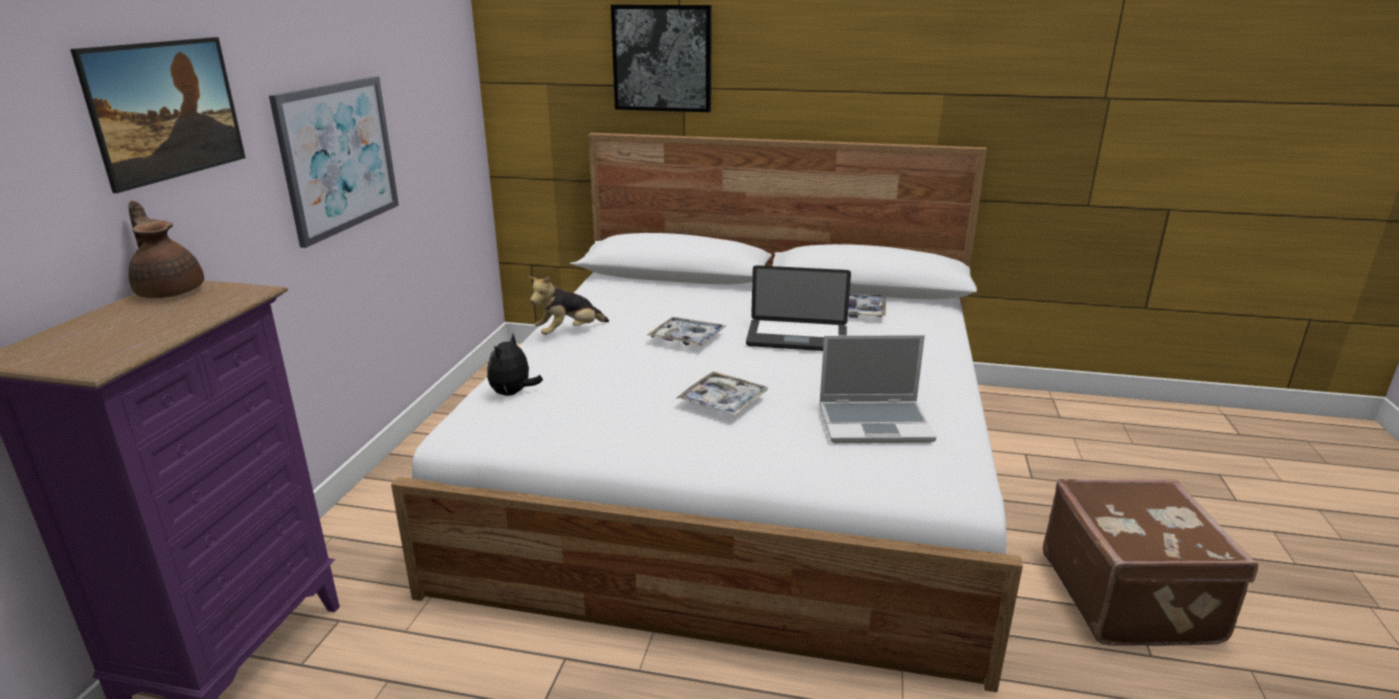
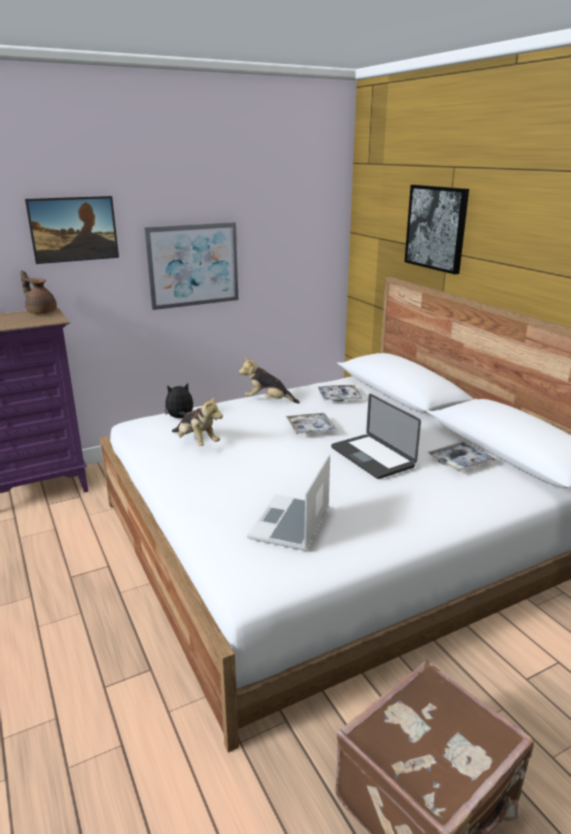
camera: 50 degrees right, 0 degrees up
brown teapot [128,201,204,298] -> brown teapot turned 60 degrees counterclockwise [20,270,57,314]
tray [677,371,768,416] -> tray moved to [318,385,363,401]
laptop [819,335,936,443] -> laptop turned 60 degrees clockwise [247,454,330,551]
none -> plush toy [172,395,223,446]

